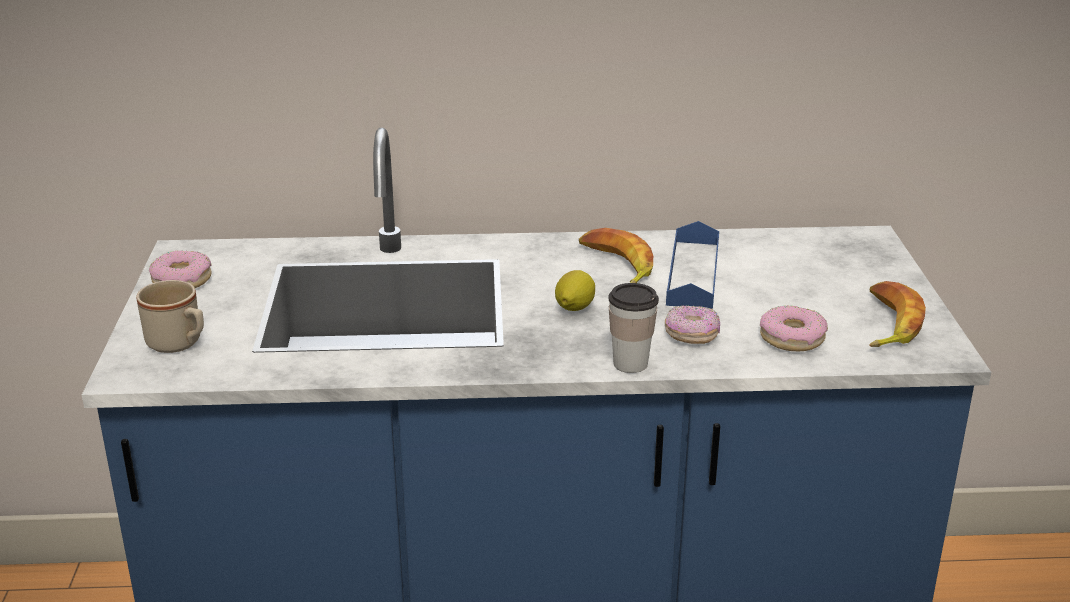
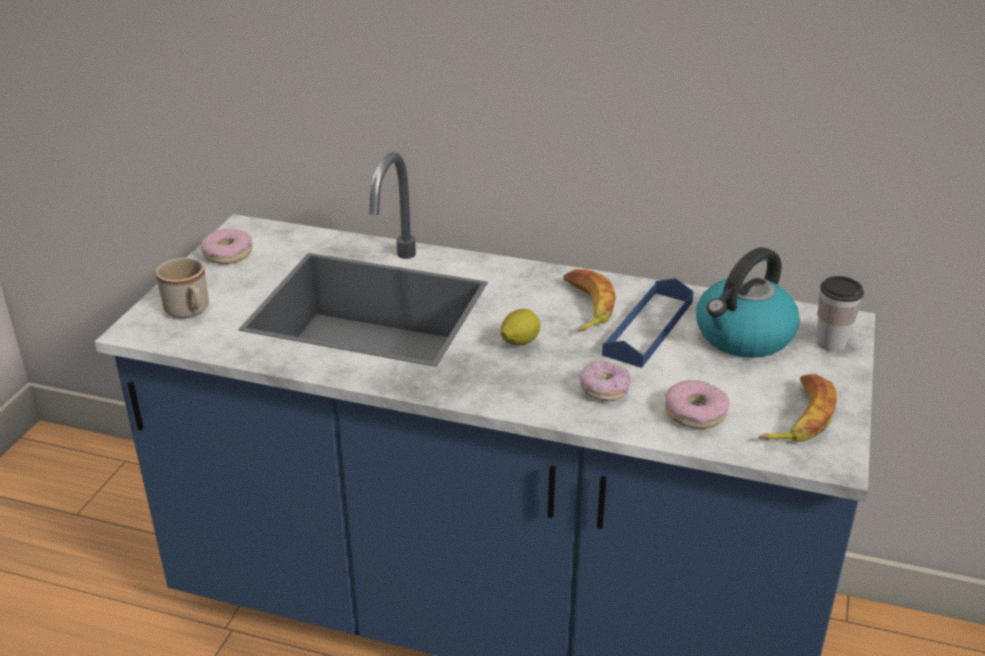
camera: 20 degrees right, 5 degrees up
cup [608,283,659,373] -> cup moved to [816,276,864,351]
none -> kettle [696,247,800,358]

